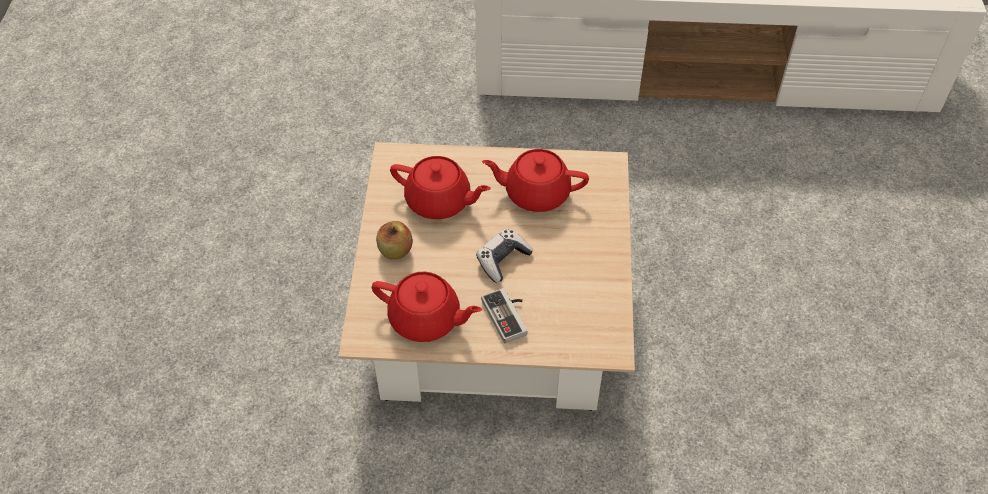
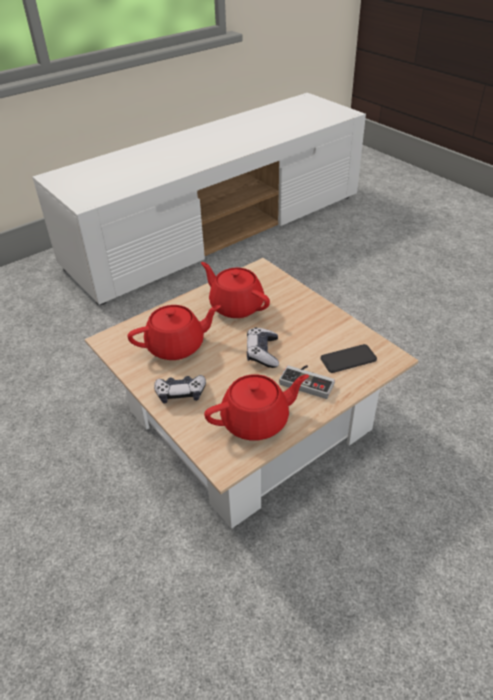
camera: 40 degrees left, 10 degrees down
apple [376,221,413,260] -> game controller [154,375,206,404]
red teapot [482,149,589,212] -> red teapot turned 75 degrees clockwise [201,262,270,318]
none -> phone [321,344,377,373]

